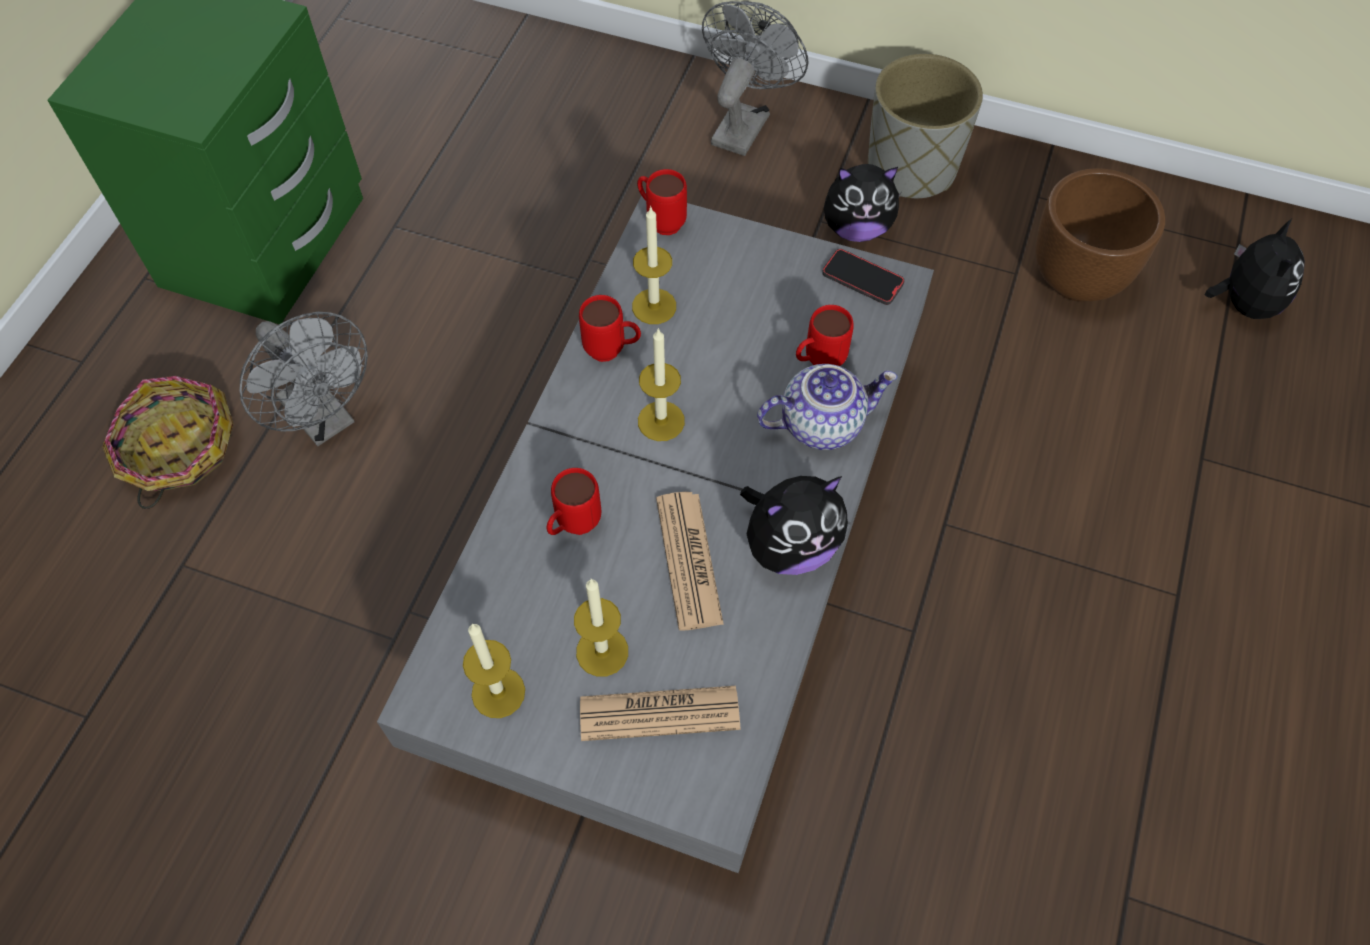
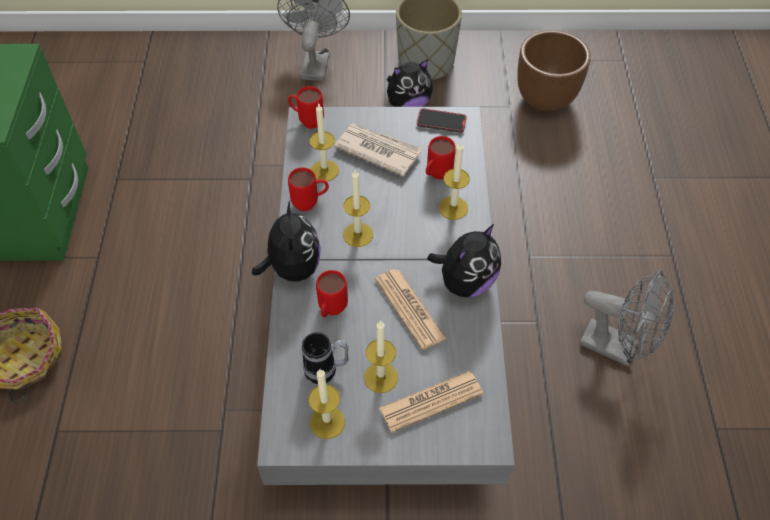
camera: 20 degrees left, 5 degrees down
grey fan [240,312,368,446] -> grey fan moved to [580,270,674,366]
teapot [757,364,898,450] -> candle [439,141,470,220]
plush toy [1204,219,1305,319] -> plush toy moved to [252,201,321,282]
none -> mug [302,332,349,384]
none -> newspaper [334,123,422,177]

